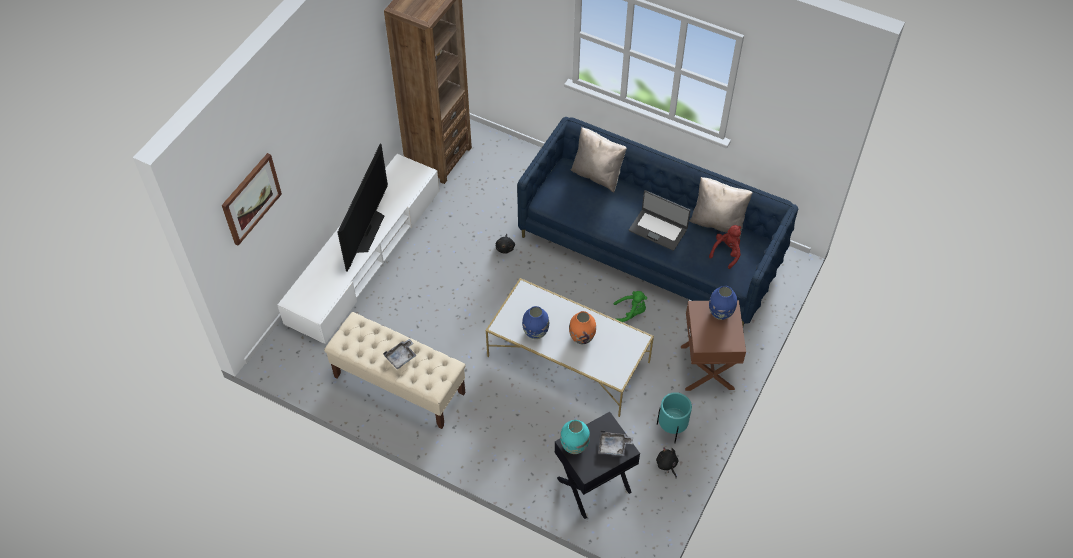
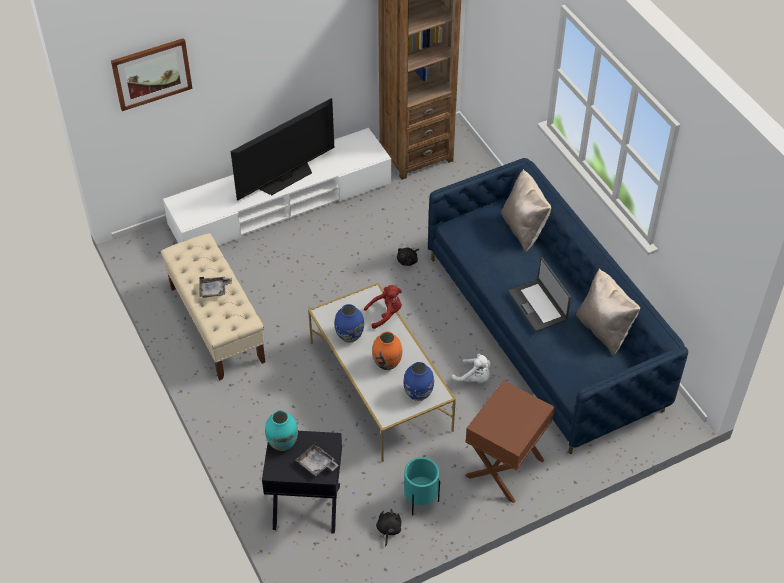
camera: 35 degrees right, 5 degrees down
green plush toy [614,291,647,322] -> white plush toy [452,354,491,383]
red plush toy [709,225,741,269] -> red plush toy moved to [364,285,402,329]
blue vase [709,286,737,320] -> blue vase moved to [403,362,434,401]

